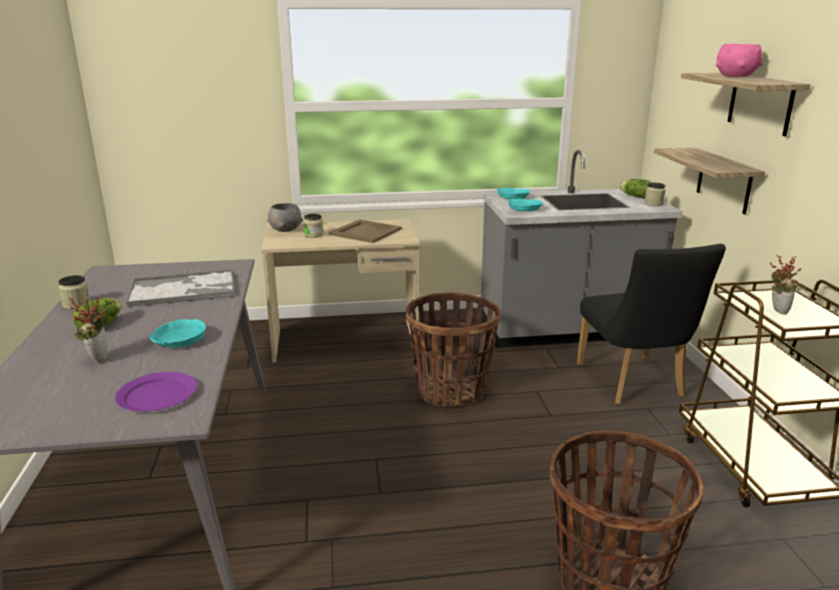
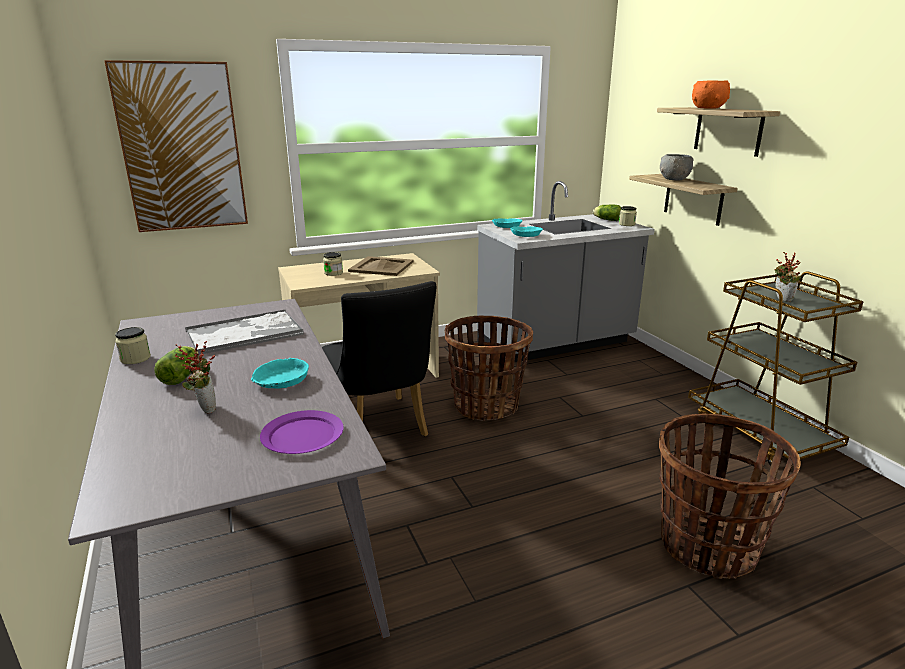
camera: 15 degrees left, 0 degrees up
grey bowl [267,203,303,232] -> grey bowl moved to [660,154,694,181]
black chair [577,244,726,405] -> black chair moved to [322,281,436,437]
pink bowl [716,44,763,77] -> orange bowl [692,80,730,109]
none -> picture [104,60,248,232]

